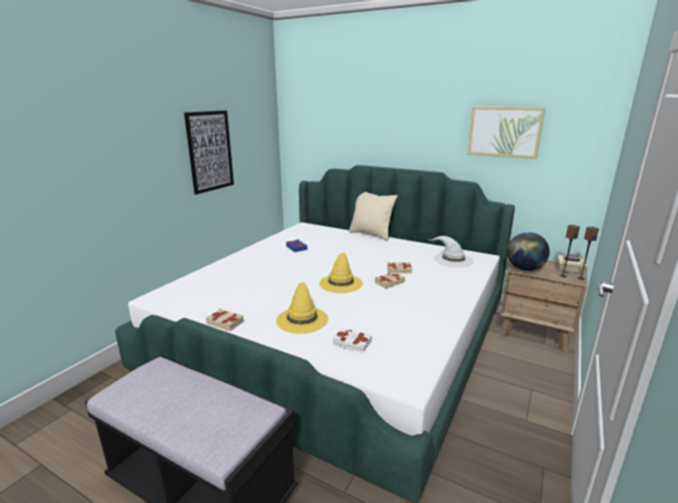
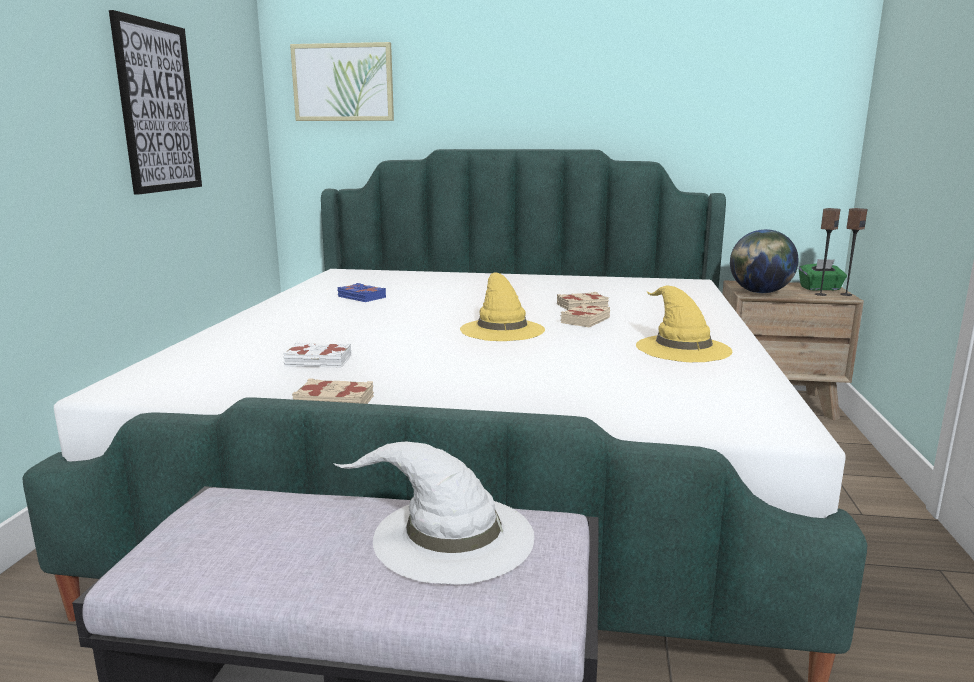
camera: 20 degrees left, 5 degrees down
yellow hat [276,282,328,334] -> yellow hat moved to [636,286,732,362]
white book [333,327,372,353] -> white book moved to [283,342,351,367]
beige pillow [349,192,397,240] -> none
white hat [427,236,473,268] -> white hat moved to [333,441,534,585]
picture [467,106,546,159] -> picture moved to [290,42,394,121]
beige tissue box [557,253,587,274] -> green tissue box [799,259,847,291]

